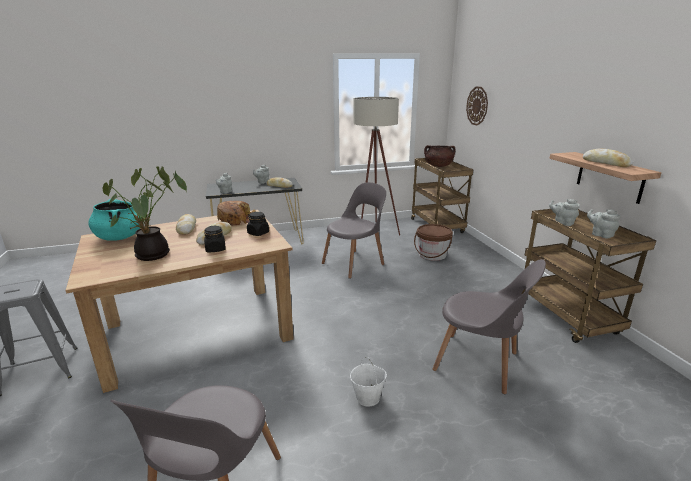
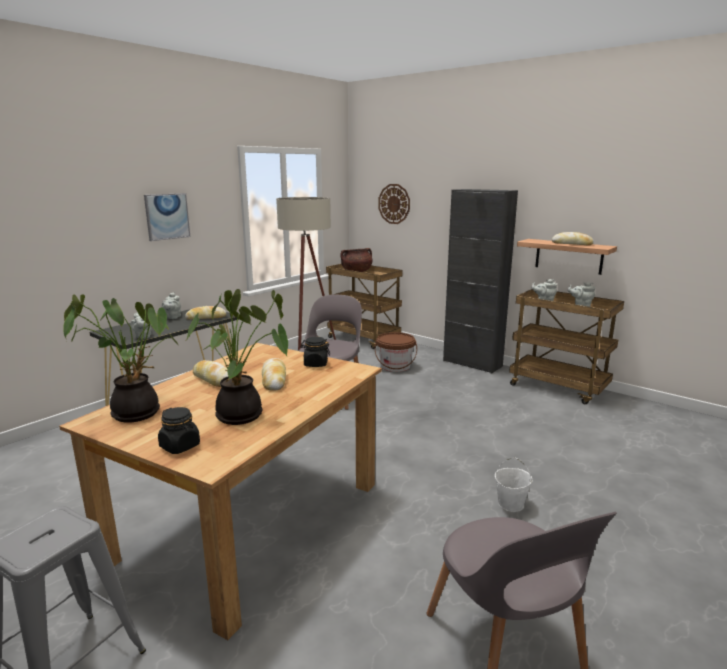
camera: 35 degrees left, 5 degrees down
turquoise cooking pot [88,199,141,241] -> potted plant [63,294,180,423]
black jar [204,225,226,252] -> black jar moved to [158,407,200,454]
bread [217,201,256,225] -> none
grey chair [432,259,546,394] -> none
none -> picture [144,193,190,241]
none -> black cabinet [443,189,518,374]

